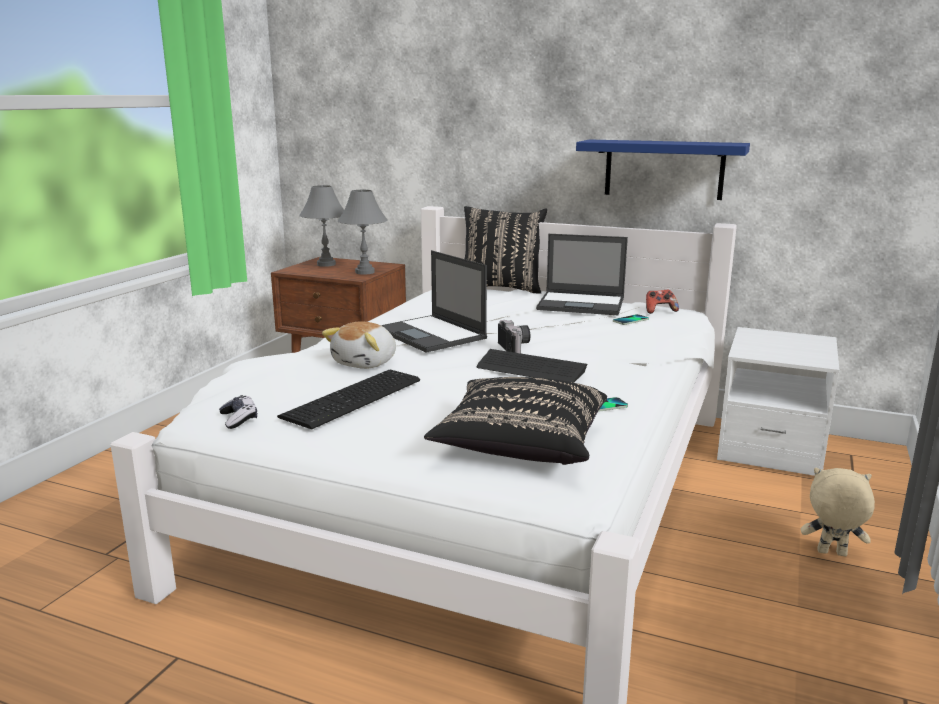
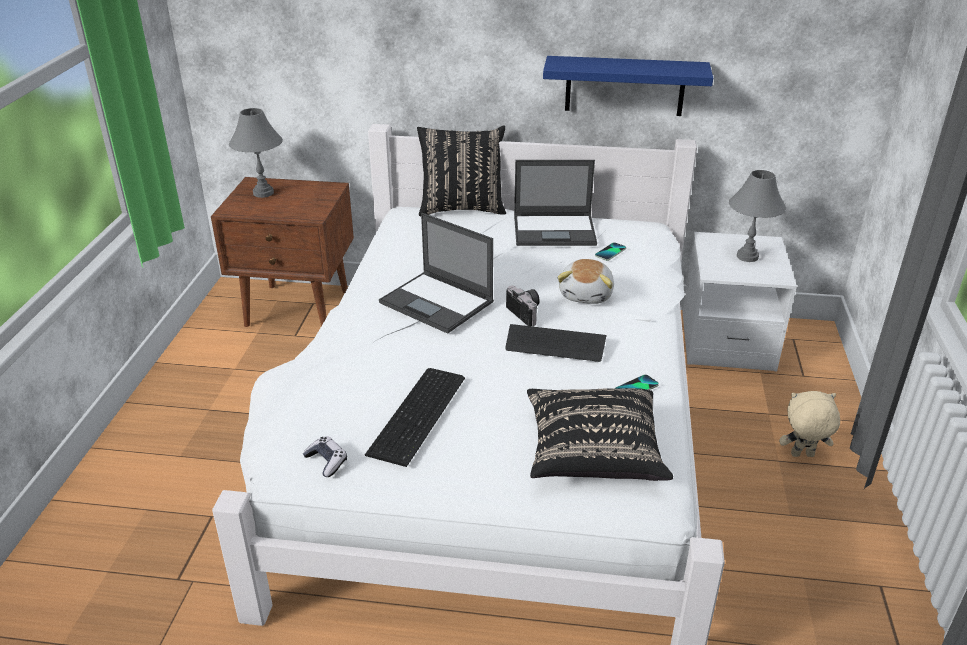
camera: 15 degrees left, 15 degrees up
plush toy [322,321,396,369] -> plush toy moved to [558,259,614,304]
grey table lamp [338,190,388,275] -> grey table lamp moved to [729,170,786,262]
game controller [646,290,679,314] -> none

